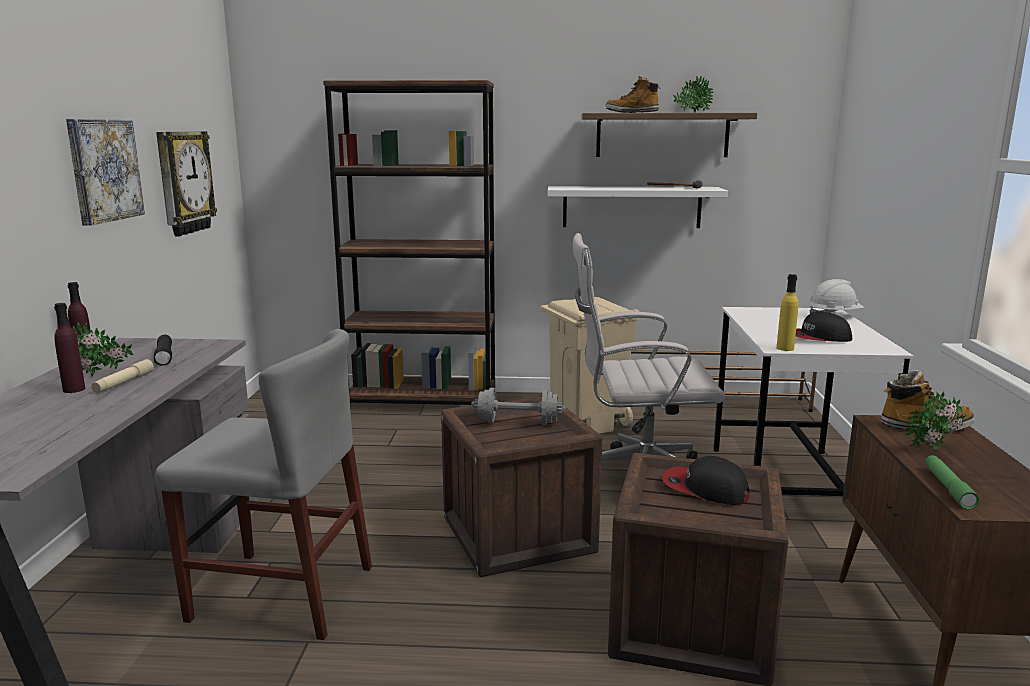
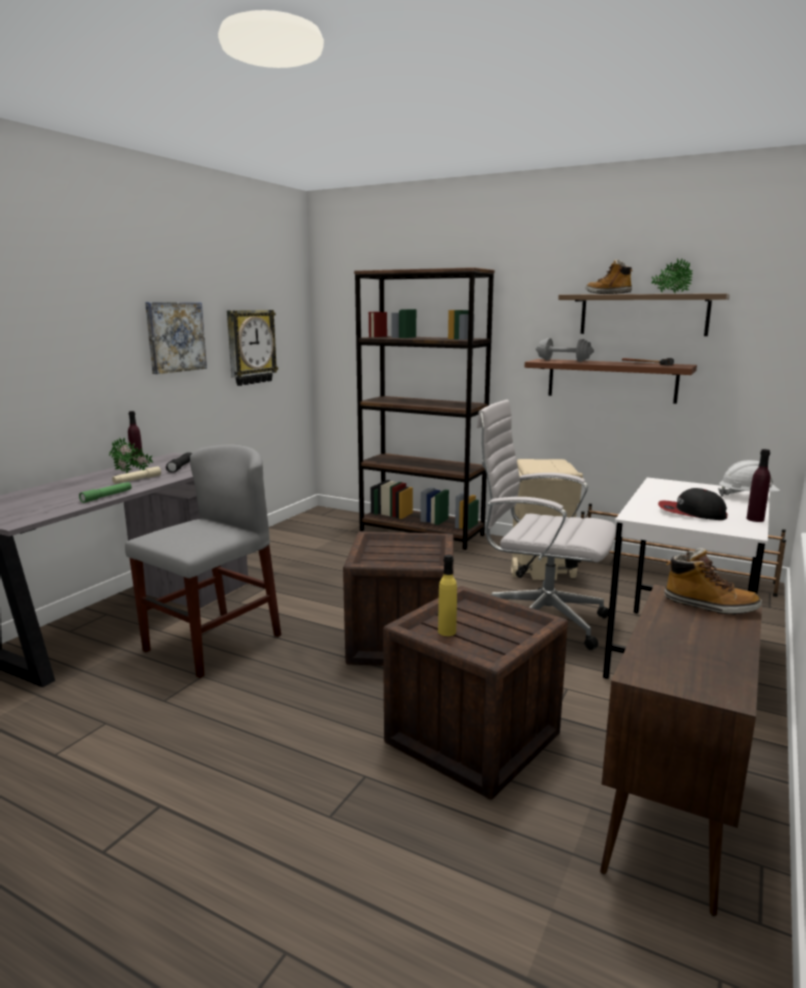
camera: 25 degrees right, 0 degrees up
purple bottle [54,303,85,393] -> purple bottle moved to [747,449,770,522]
grey chair [155,329,372,640] -> grey chair turned 90 degrees counterclockwise [125,444,281,678]
grey dumbbell [471,388,566,425] -> grey dumbbell moved to [536,338,594,362]
white shelf [548,186,728,228] -> brown shelf [525,359,697,404]
cap [662,456,750,505] -> none
yellow bottle [777,274,798,351] -> yellow bottle moved to [438,554,457,636]
potted plant [906,391,966,452] -> none
green flashlight [925,455,980,509] -> green flashlight moved to [79,482,132,503]

